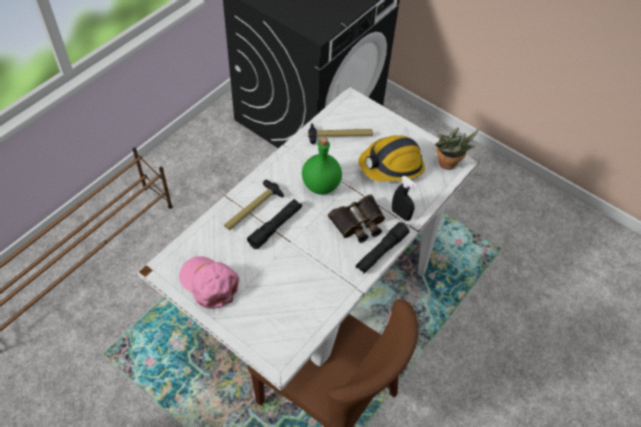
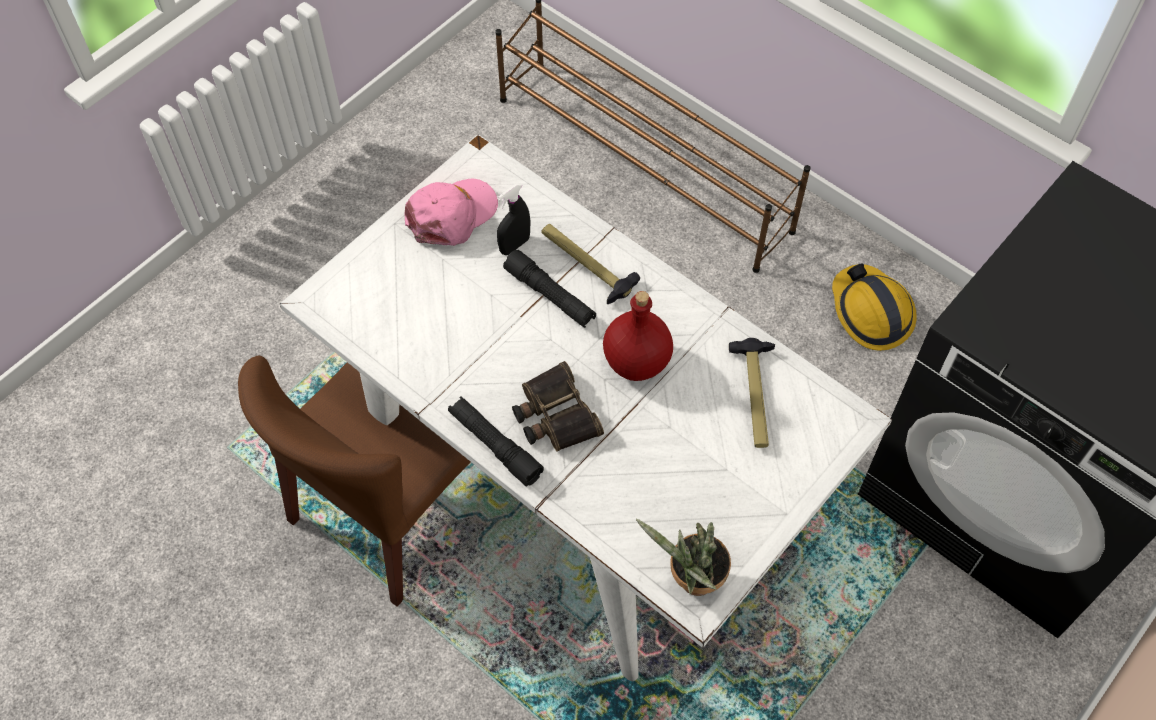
camera: 95 degrees right, 5 degrees up
green bottle [302,137,342,194] -> red bottle [603,291,673,381]
hard hat [358,135,425,182] -> hard hat moved to [832,263,917,351]
black spray bottle [392,176,417,221] -> black spray bottle moved to [497,183,530,255]

